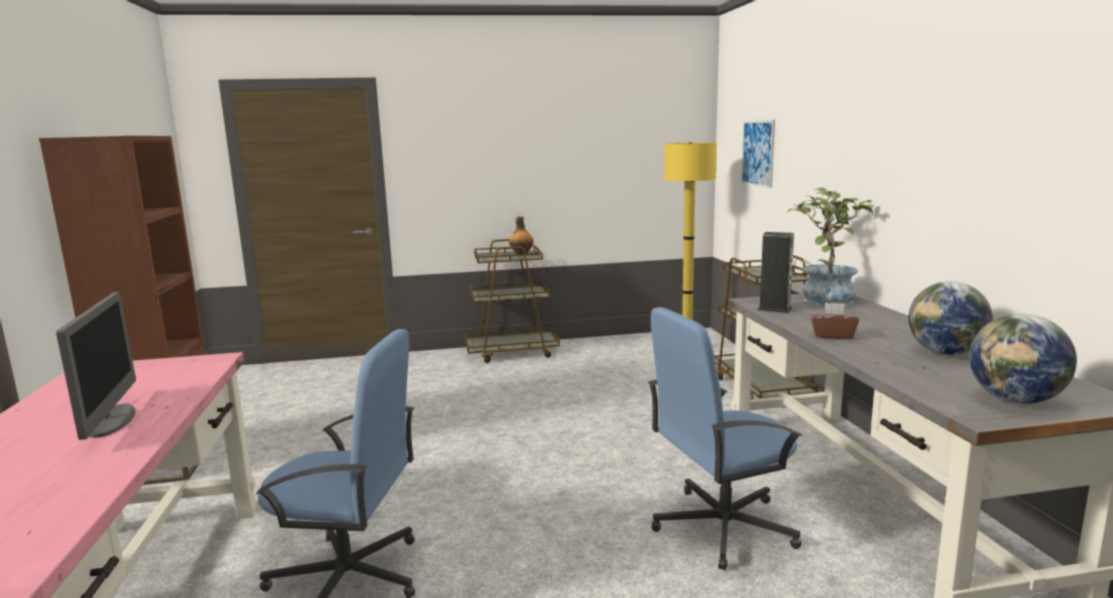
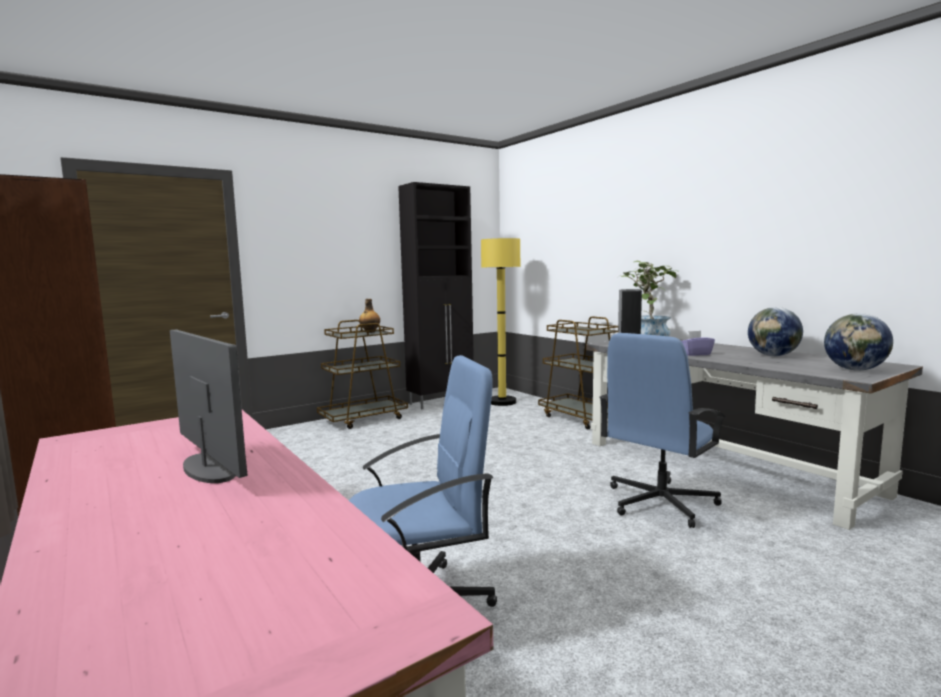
camera: 25 degrees left, 5 degrees down
picture [741,120,775,188] -> none
brown tissue box [811,303,859,339] -> purple tissue box [681,331,715,356]
none -> black cabinet [398,182,474,409]

